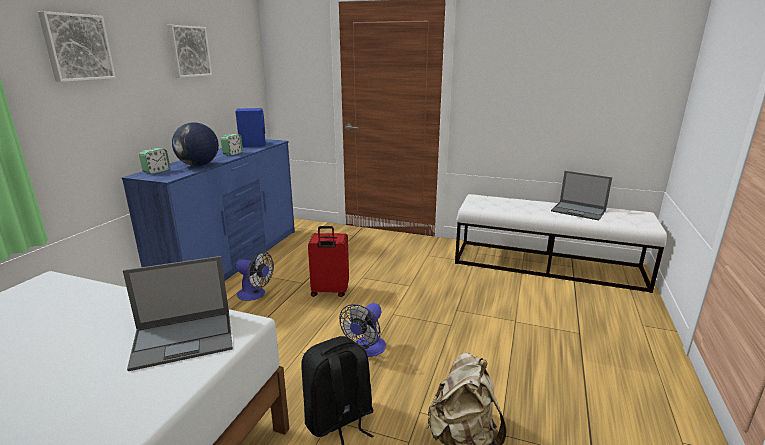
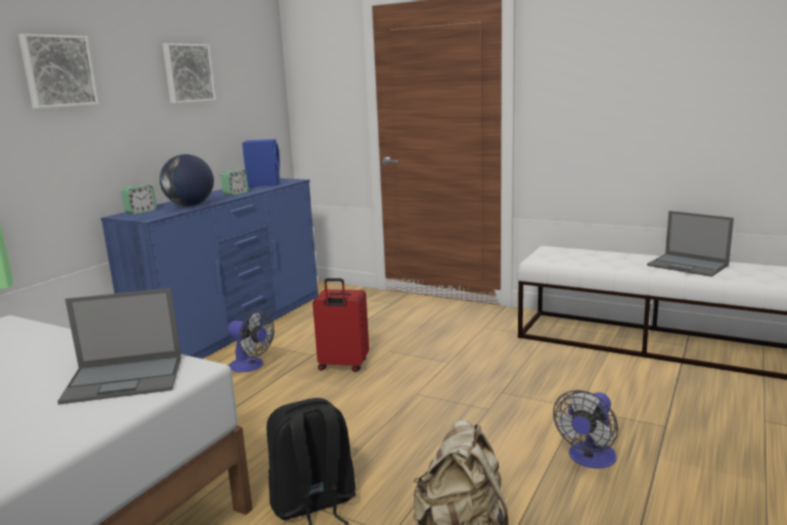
camera: 10 degrees right, 5 degrees down
fan [339,303,386,357] -> fan moved to [553,390,618,469]

